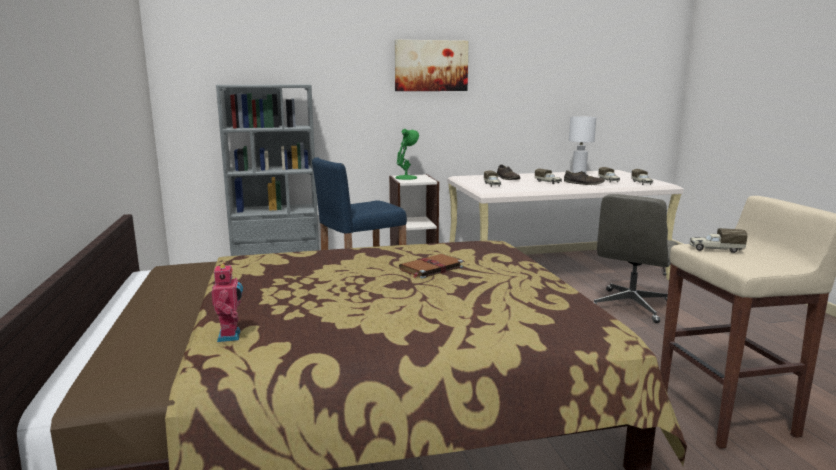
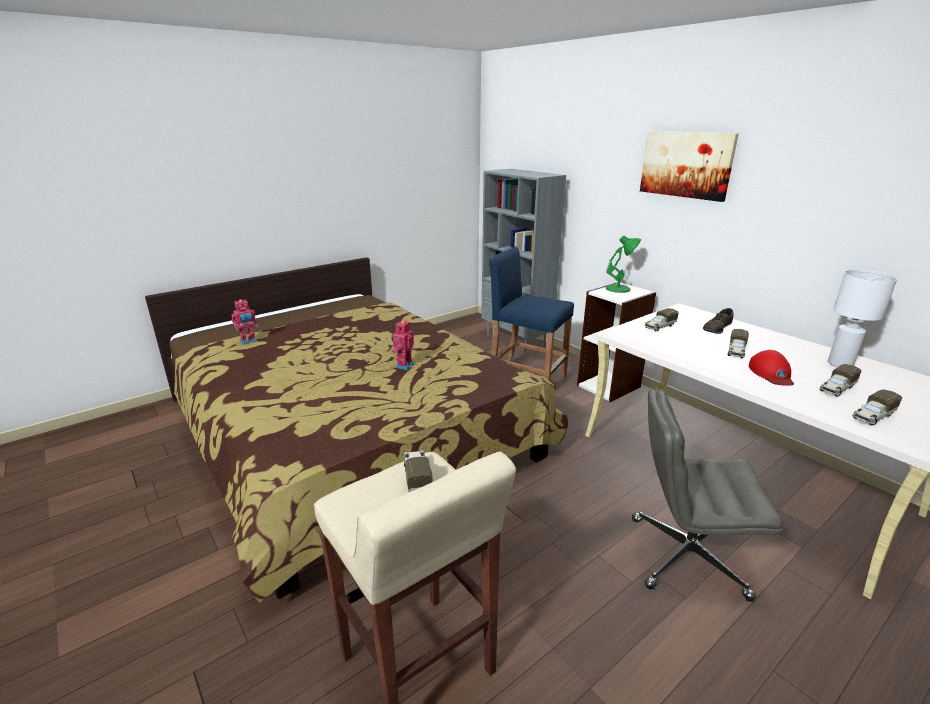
camera: 65 degrees right, 10 degrees up
brown book [399,254,463,279] -> toy robot [392,319,415,370]
brown shoe [564,170,605,185] -> red cap [749,350,794,385]

